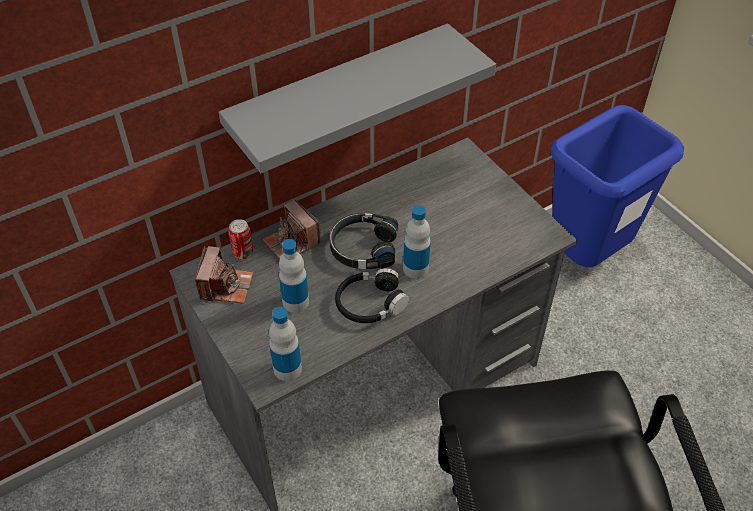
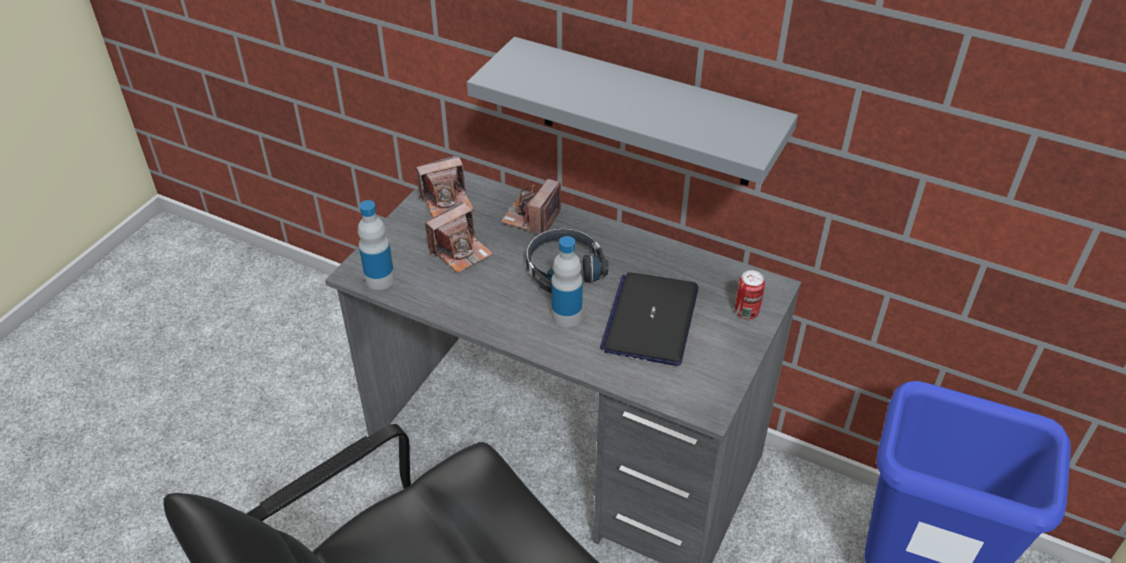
camera: 60 degrees right, 5 degrees down
can [228,219,253,259] -> can moved to [735,270,765,319]
bottle [279,239,309,313] -> camera [425,201,493,273]
black headphones [335,268,409,323] -> none
none -> laptop [600,272,698,366]

